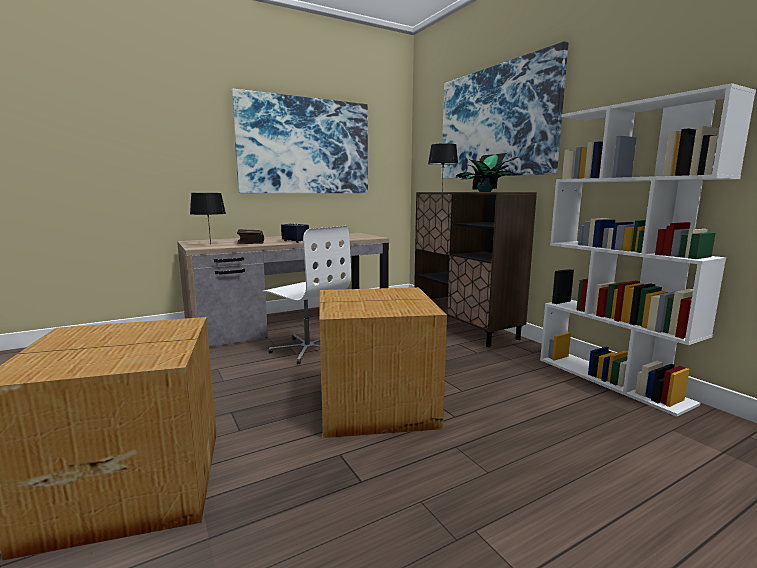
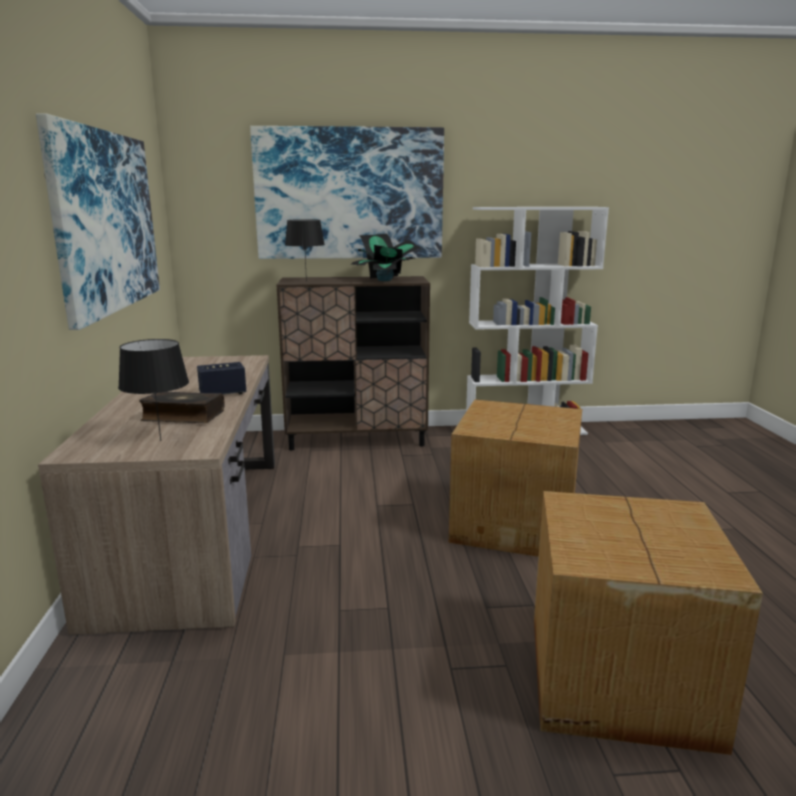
camera: 65 degrees left, 5 degrees up
white office chair [262,226,351,364] -> none

